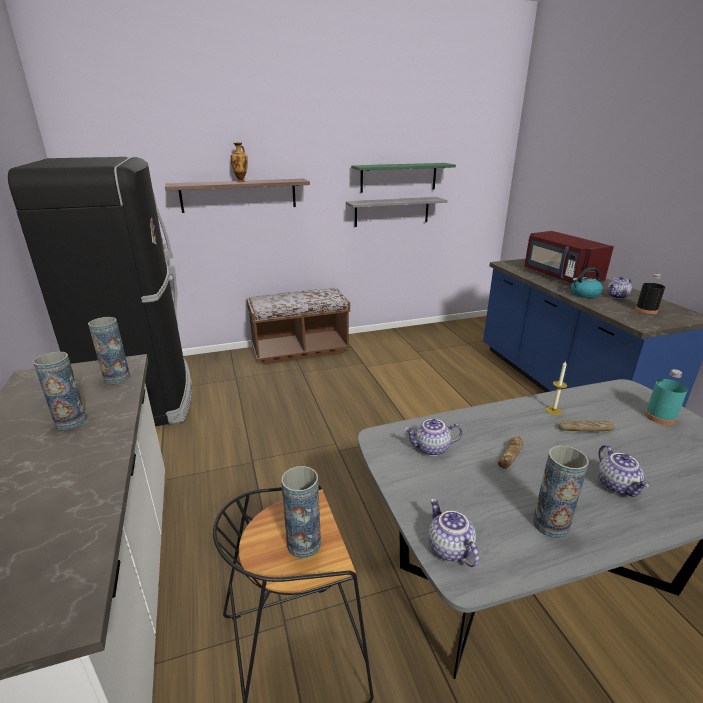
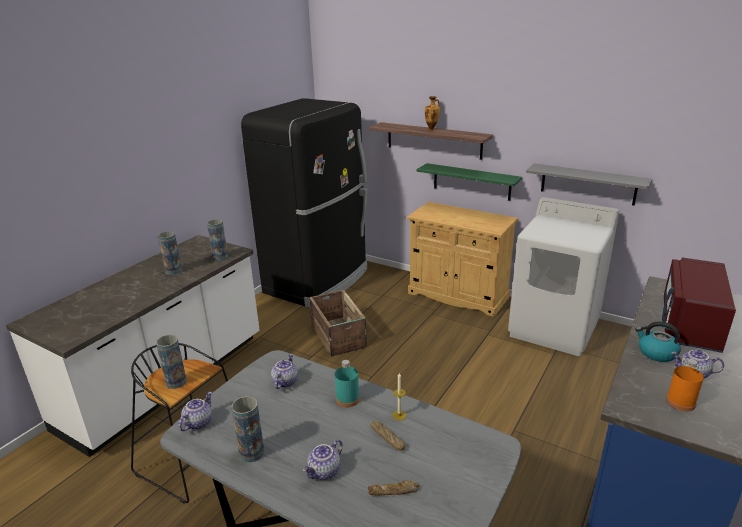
camera: 50 degrees right, 0 degrees up
brown bench [247,288,350,364] -> beige cabinet [407,202,518,317]
green shelf [351,163,456,193] -> green shelf moved to [416,163,522,201]
teapot [404,419,462,456] -> teapot turned 60 degrees clockwise [271,354,298,389]
bread [498,436,524,469] -> bread moved to [368,480,419,496]
black bottle [635,274,665,314] -> orange bottle [666,359,704,412]
turquoise bottle [645,369,688,425] -> turquoise bottle moved to [335,360,360,407]
none -> crate [310,290,367,356]
none -> white washing machine [508,197,619,356]

